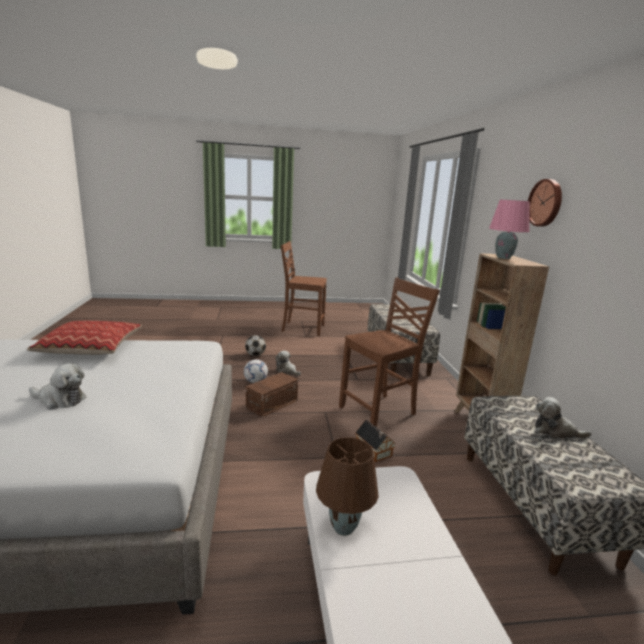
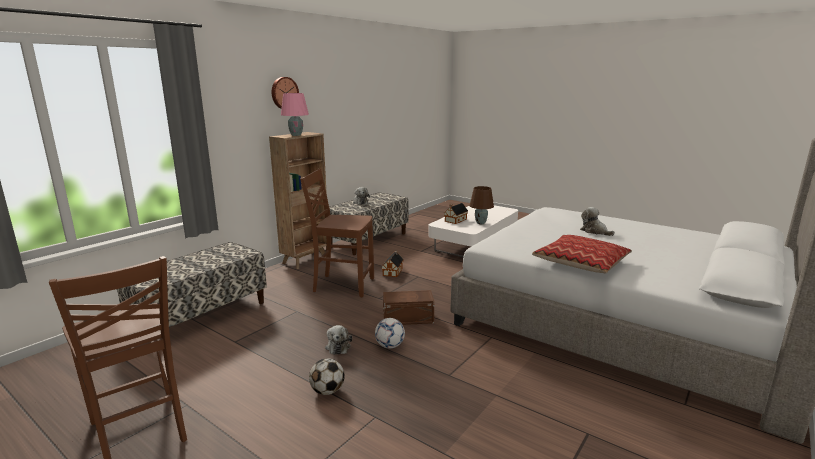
camera: 135 degrees left, 0 degrees up
none -> toy house [444,203,468,224]

